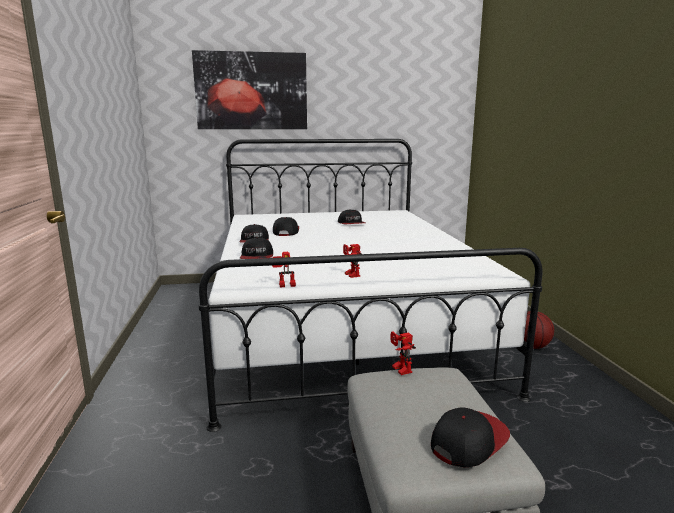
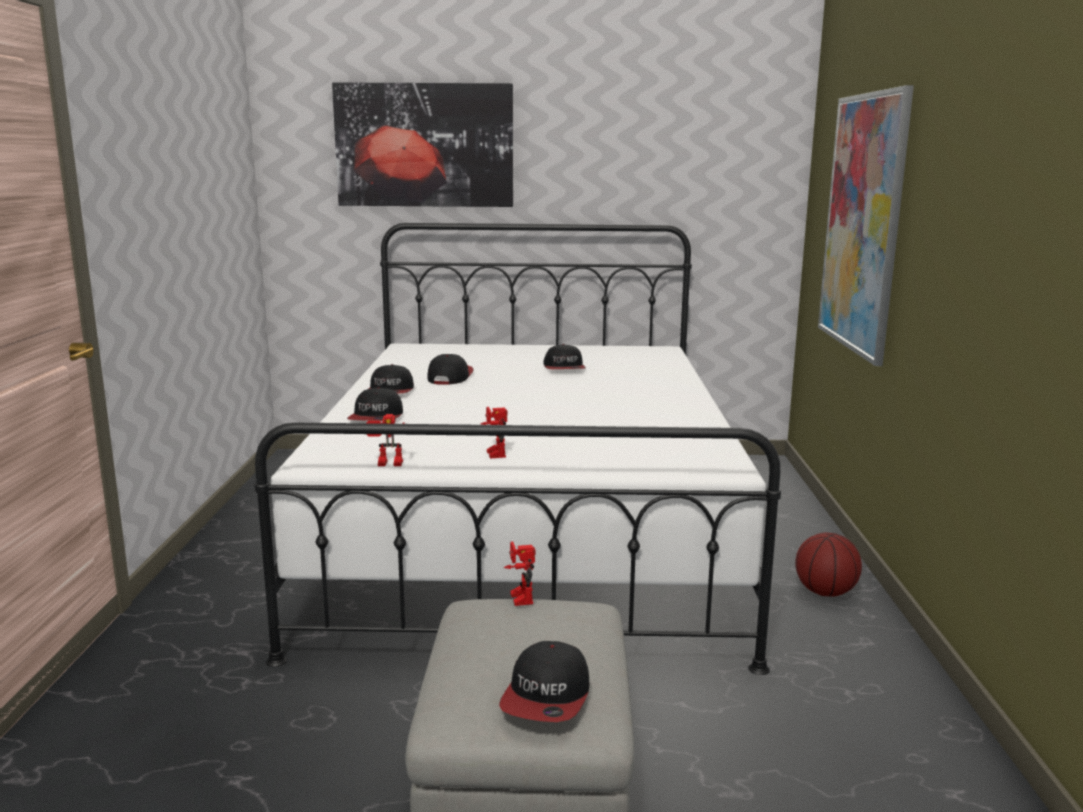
camera: 10 degrees right, 0 degrees up
cap [431,407,510,467] -> cap turned 135 degrees clockwise [499,641,589,722]
none -> picture [818,85,914,366]

